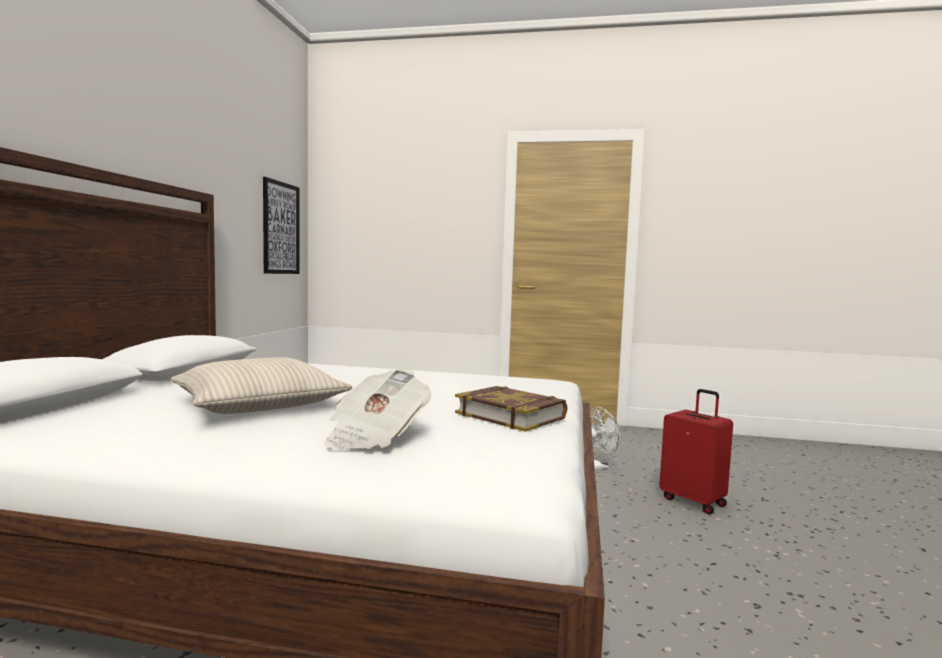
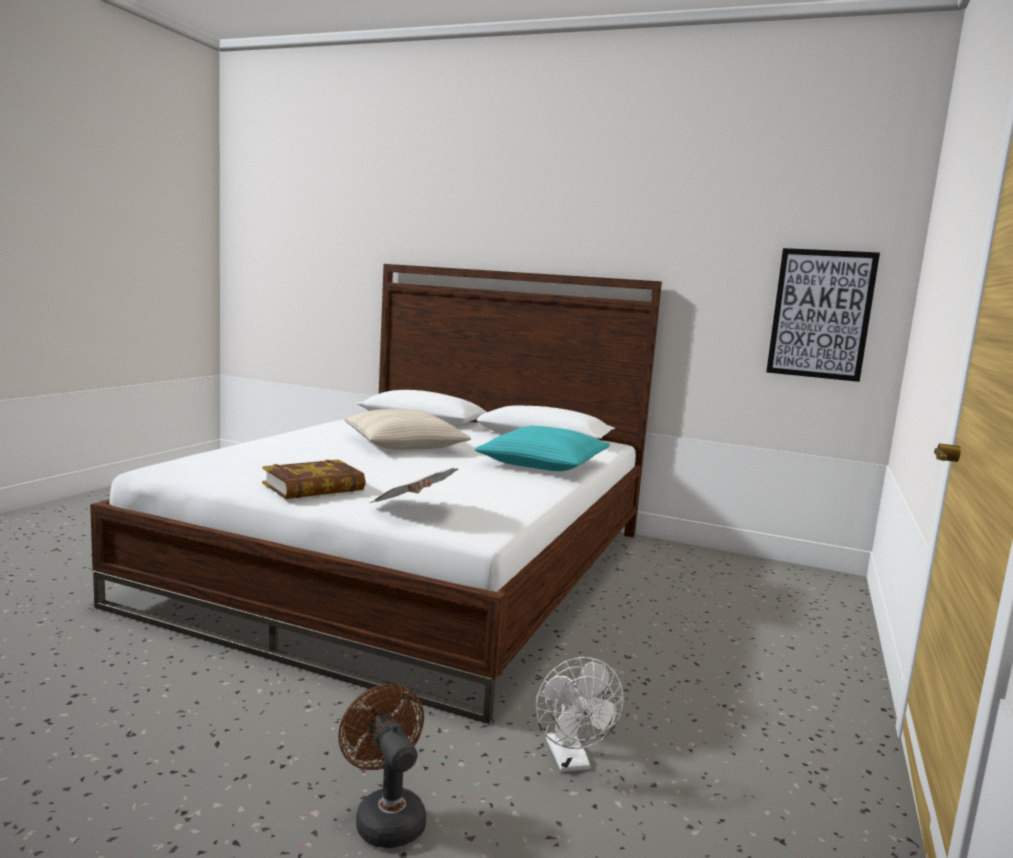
camera: 100 degrees right, 5 degrees up
newspaper [324,369,431,450] -> newspaper moved to [369,468,458,503]
red suitcase [659,389,733,514] -> brown fan [338,684,426,848]
none -> turquoise pillow [475,426,610,471]

